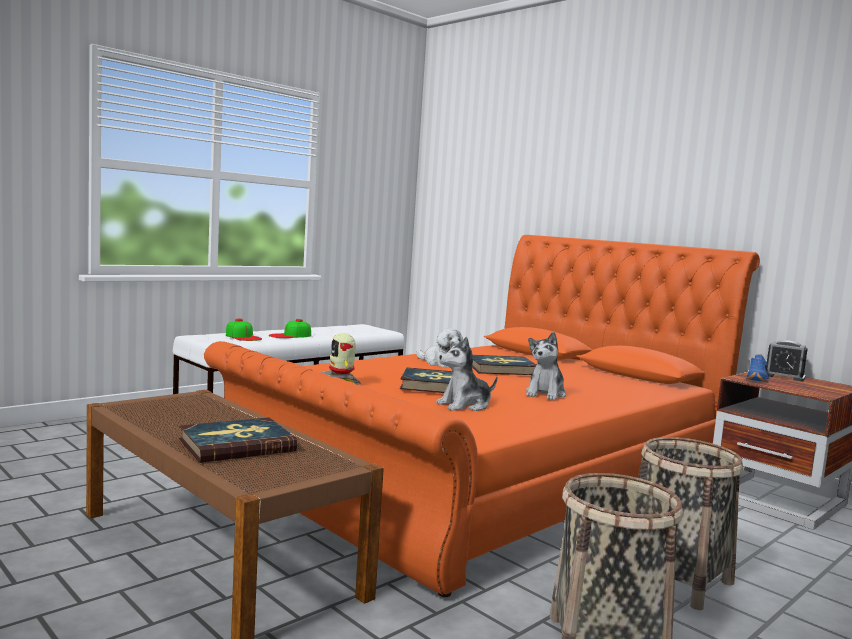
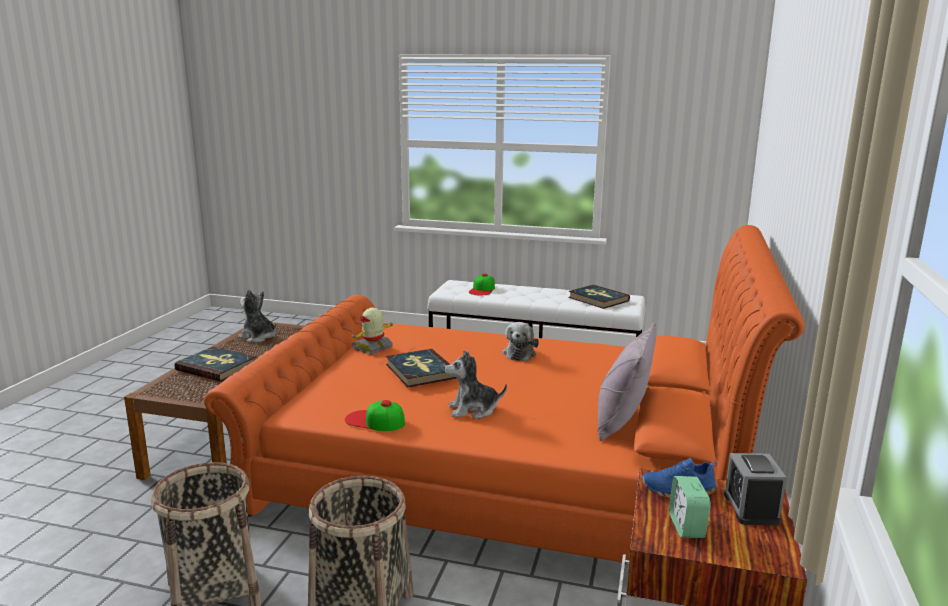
camera: 60 degrees right, 10 degrees up
cap [269,319,311,338] -> cap moved to [345,400,405,431]
plush toy [436,337,497,411] -> plush toy moved to [238,289,277,343]
book [472,355,536,375] -> book moved to [568,285,630,309]
none -> purple pillow [598,322,656,441]
none -> alarm clock [669,476,711,538]

